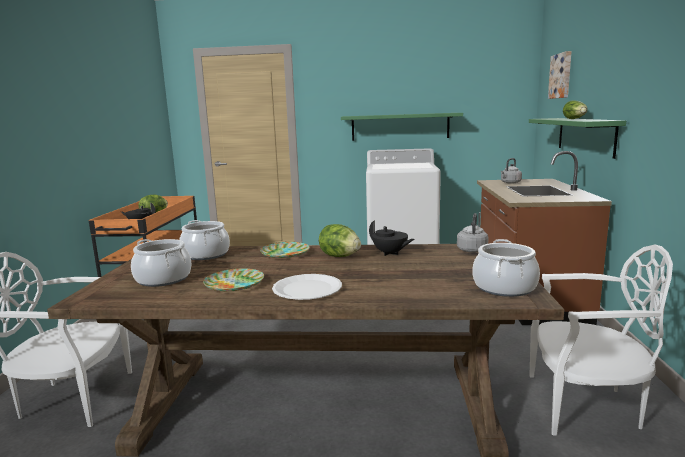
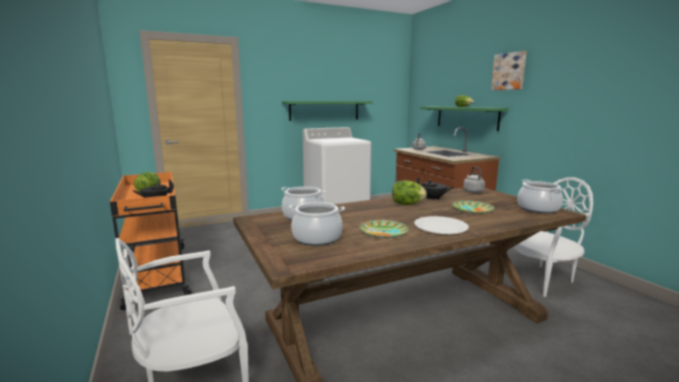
camera: 30 degrees left, 0 degrees up
plate [260,242,310,258] -> plate moved to [452,200,495,214]
picture [548,51,572,99] -> picture moved to [491,51,527,90]

